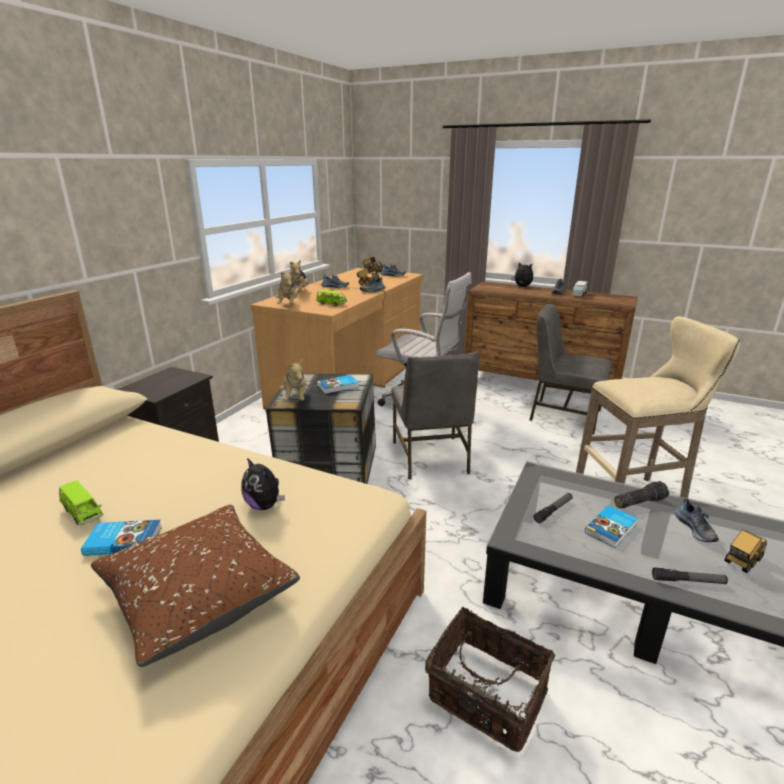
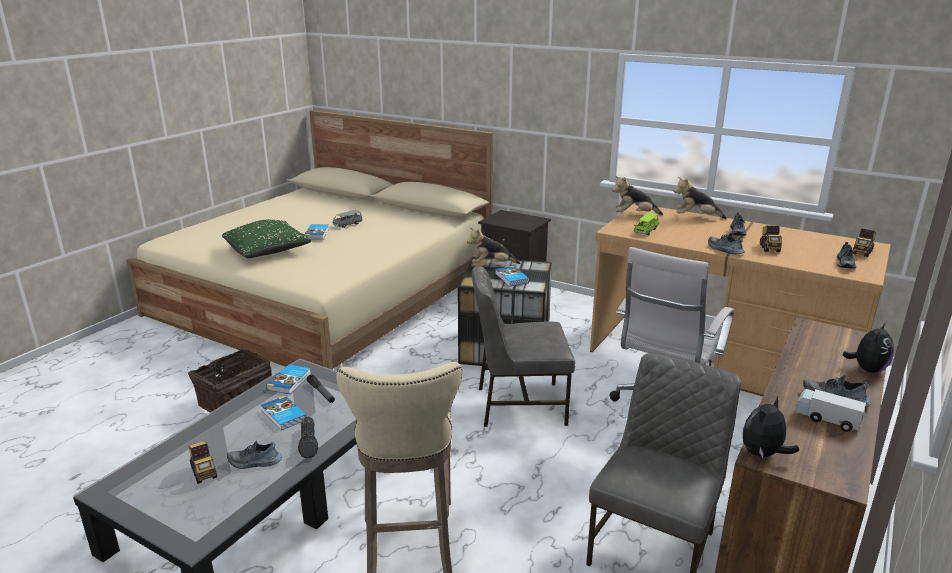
camera: 95 degrees right, 0 degrees up
green toy car [59,480,103,526] -> grey toy car [332,210,363,228]
brown pillow [91,505,300,667] -> green pillow [222,220,312,258]
plush toy [241,458,285,510] -> plush toy moved to [743,396,799,458]
flashlight [652,567,728,584] -> none
none -> book [266,364,311,394]

